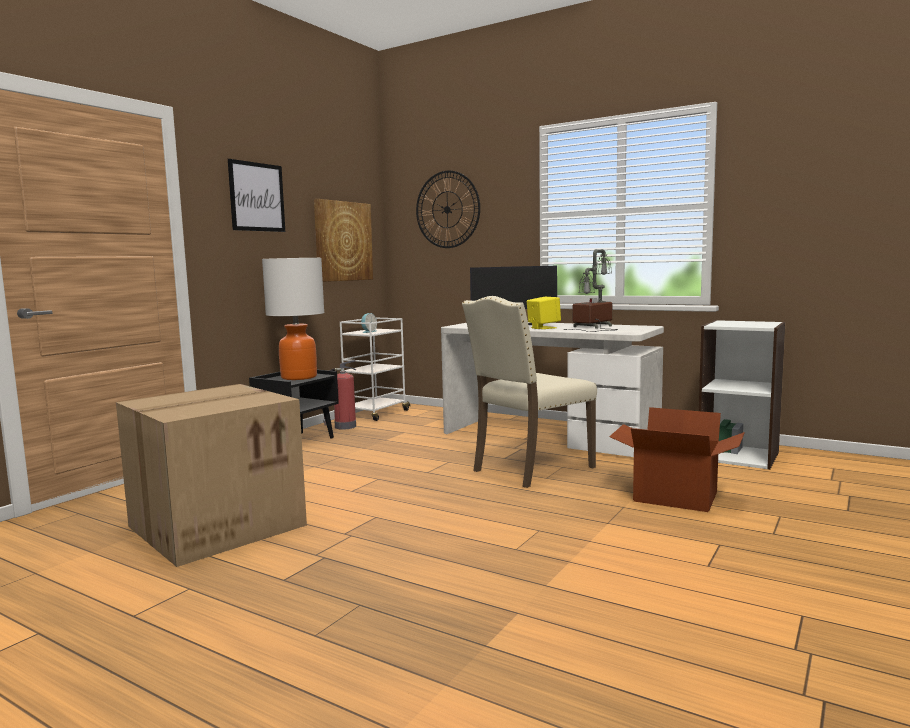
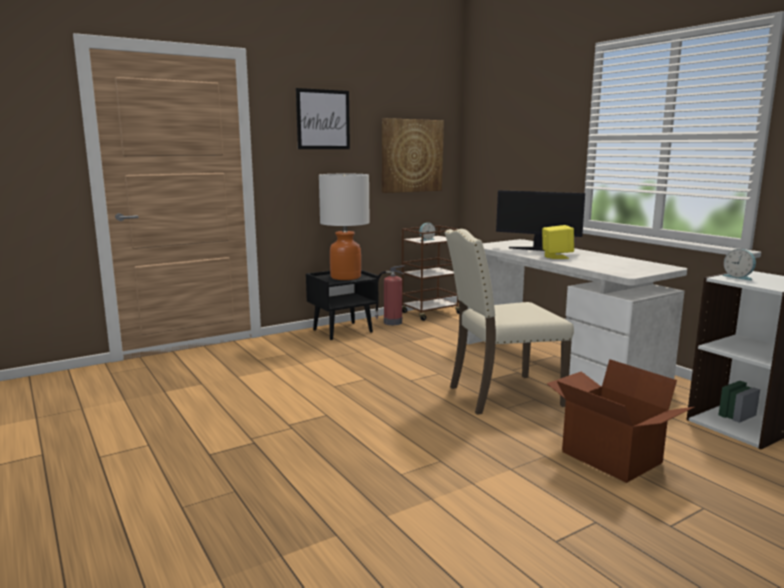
camera: 25 degrees right, 5 degrees up
cardboard box [116,384,307,567] -> none
white cart [340,318,411,421] -> brown cart [402,226,459,321]
wall clock [416,170,480,248] -> none
table lamp [564,249,618,332] -> none
none -> alarm clock [722,249,756,281]

